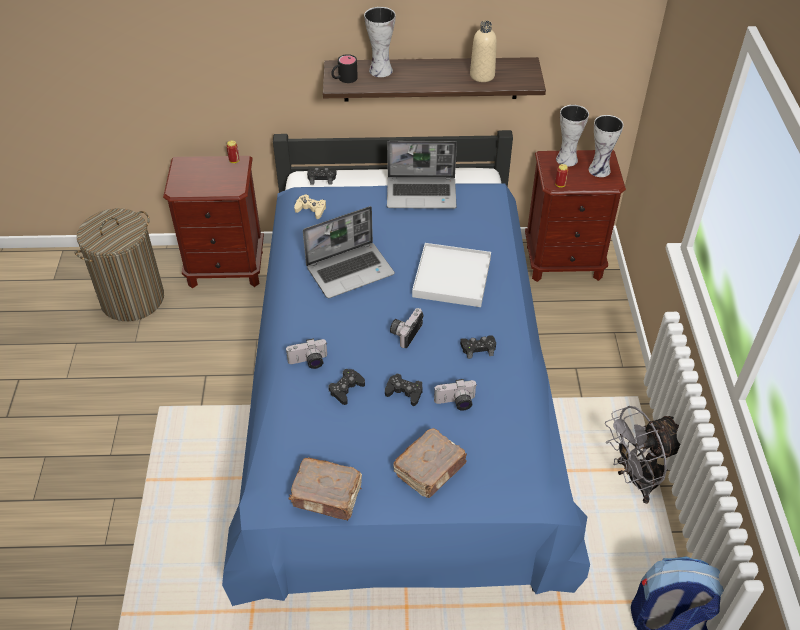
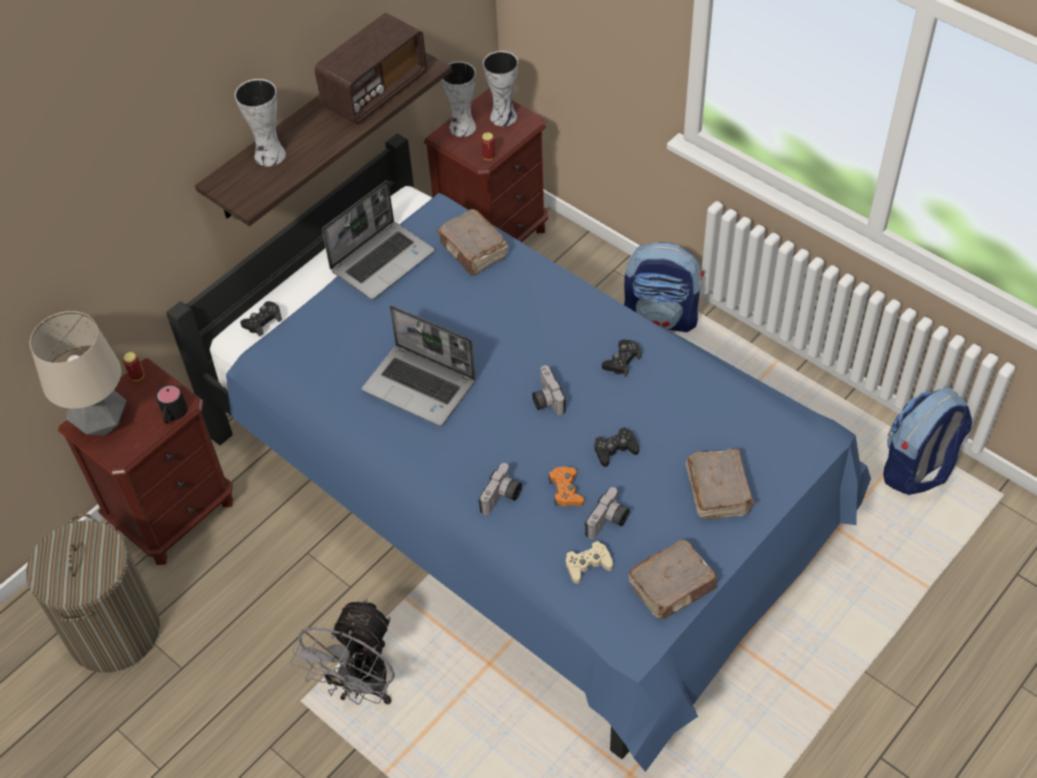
camera: 45 degrees left, 5 degrees up
beige game controller [294,194,326,219] -> beige game controller moved to [566,541,613,584]
laptop [303,206,395,298] -> laptop turned 105 degrees clockwise [362,305,476,426]
black game controller [328,369,365,405] -> orange game controller [549,466,584,506]
black mug [331,54,358,83] -> black mug moved to [156,384,187,424]
white tray [412,243,491,307] -> none
camera [434,379,477,411] -> camera moved to [585,487,630,539]
beige bottle [470,21,497,82] -> radio [315,13,427,124]
grey fan [605,406,681,504] -> grey fan moved to [290,599,395,705]
none -> table lamp [30,311,127,436]
none -> brown book [436,209,509,276]
none -> backpack [624,242,704,332]

